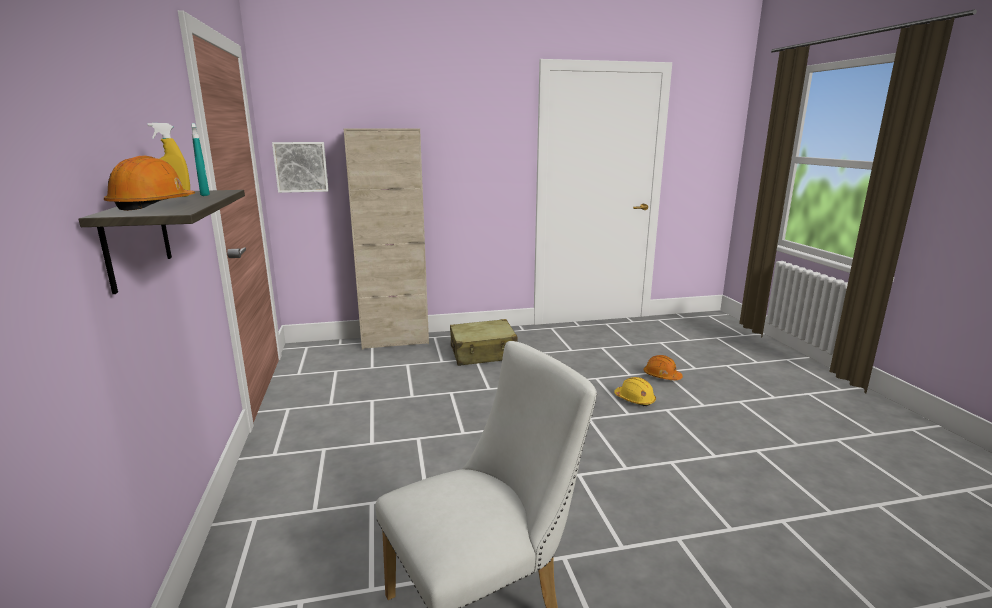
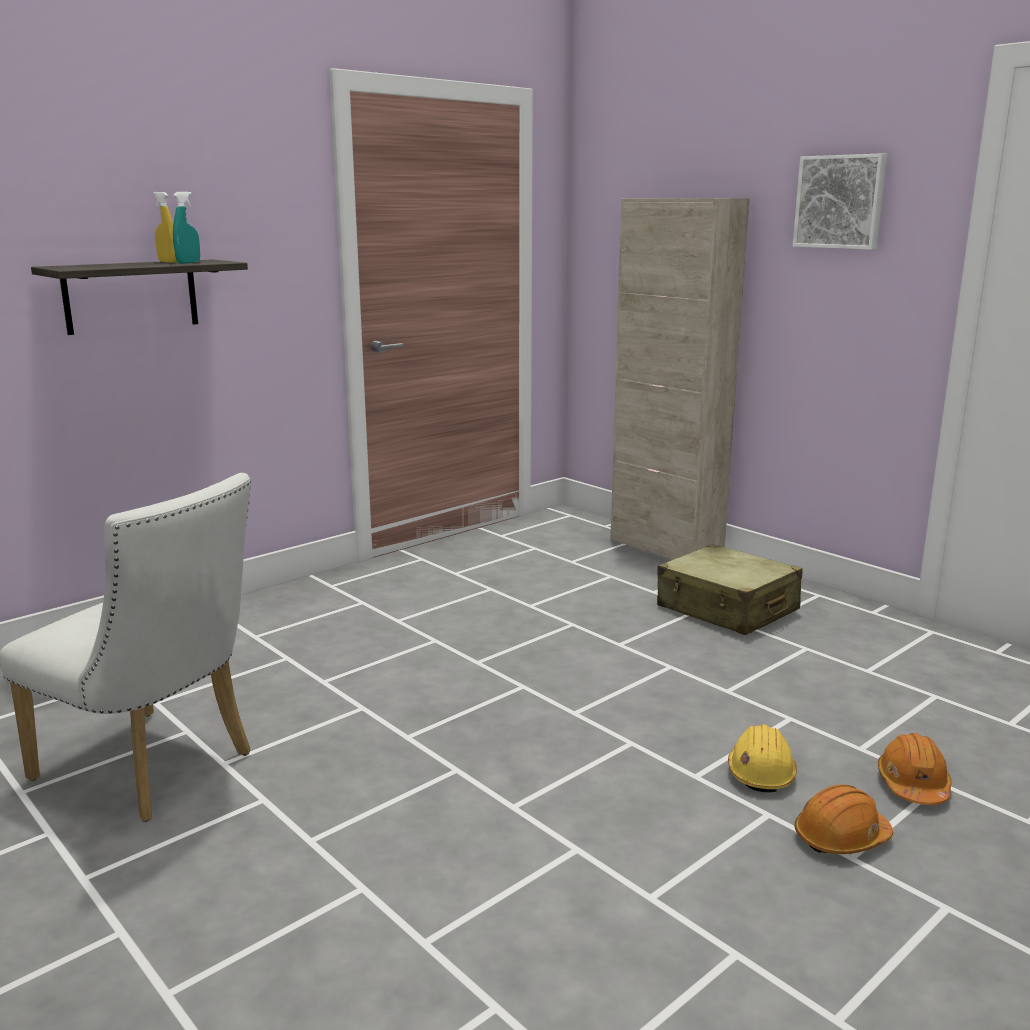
camera: 60 degrees right, 0 degrees up
orange hard hat [104,156,195,211] -> orange hard hat moved to [794,784,893,854]
picture [272,142,329,193] -> picture moved to [793,153,887,250]

